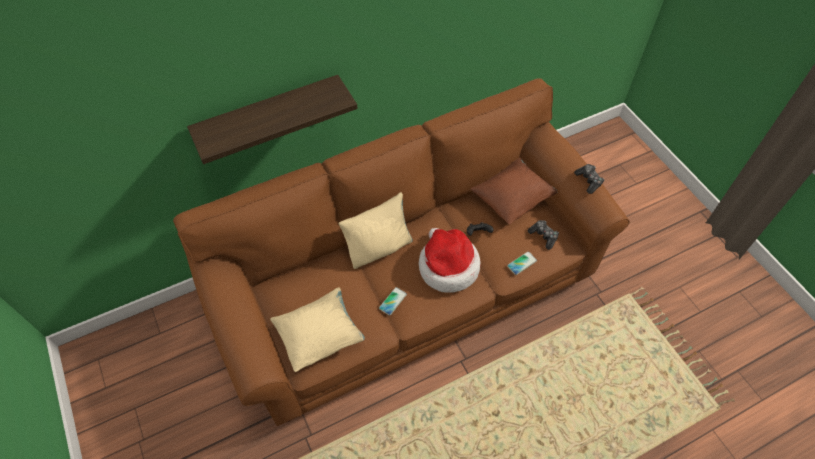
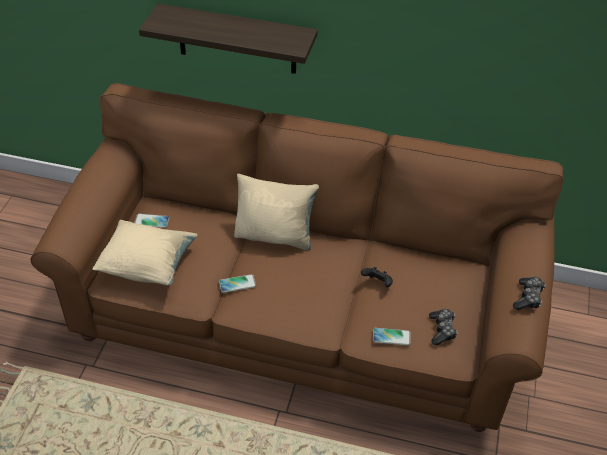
camera: 40 degrees right, 10 degrees down
hat [419,228,481,293] -> none
brown pillow [471,158,557,224] -> none
none -> phone [134,214,170,228]

